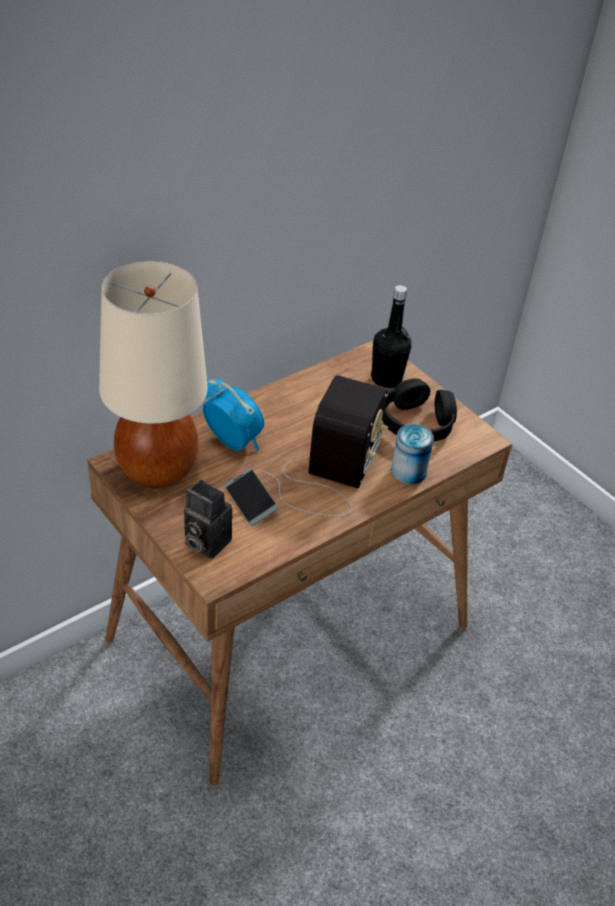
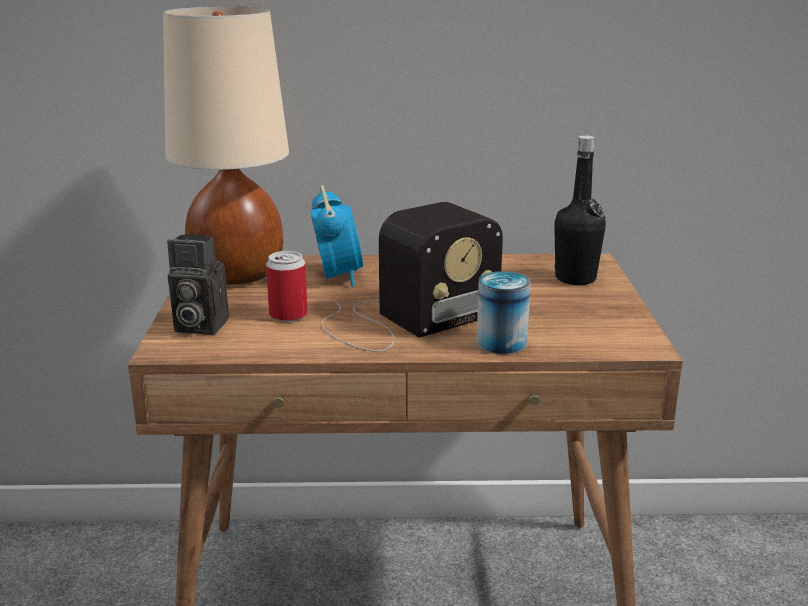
camera: 40 degrees right, 20 degrees down
camera [184,480,233,559] -> camera turned 60 degrees counterclockwise [167,234,229,335]
phone [225,468,278,526] -> can [266,251,308,322]
black headphones [383,378,457,441] -> none

